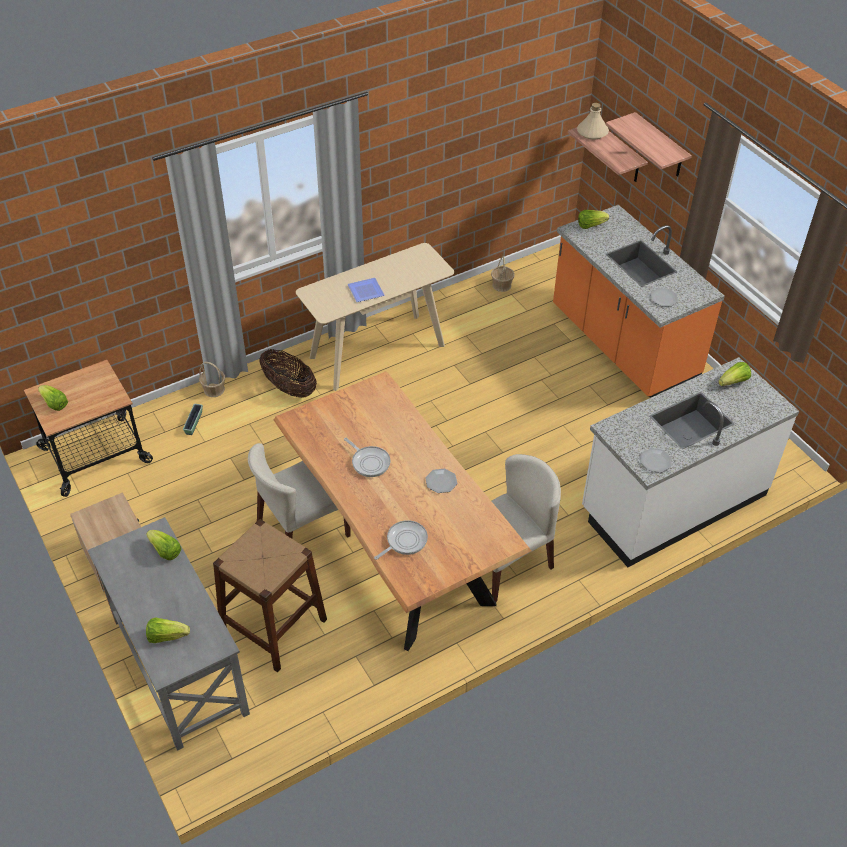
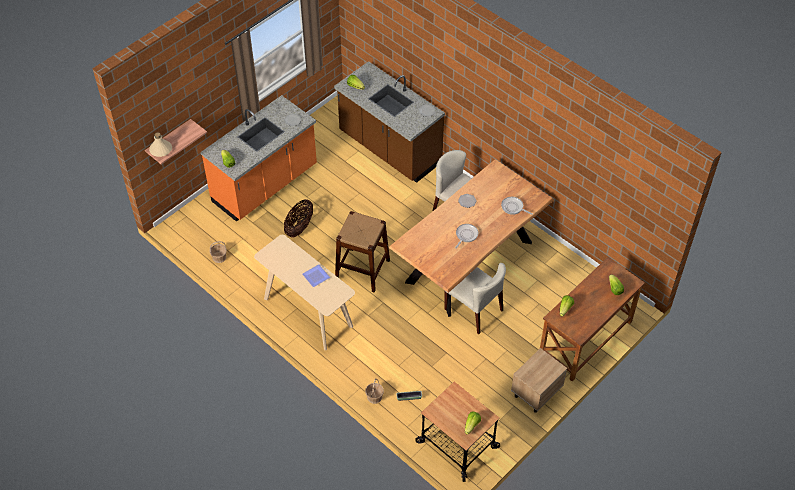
camera: 105 degrees left, 5 degrees up
grey desk [88,517,250,751] -> brown desk [540,257,645,382]
brown stool [213,519,327,672] -> brown stool moved to [335,211,390,293]
basket [259,349,317,398] -> basket moved to [284,199,313,237]
white counter [582,357,799,567] -> brown counter [334,61,445,183]
shelf [606,112,692,177] -> none

